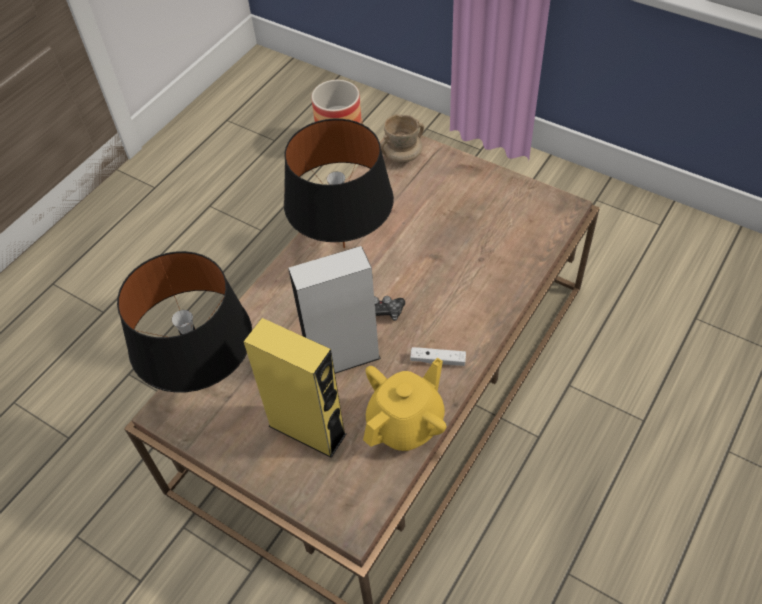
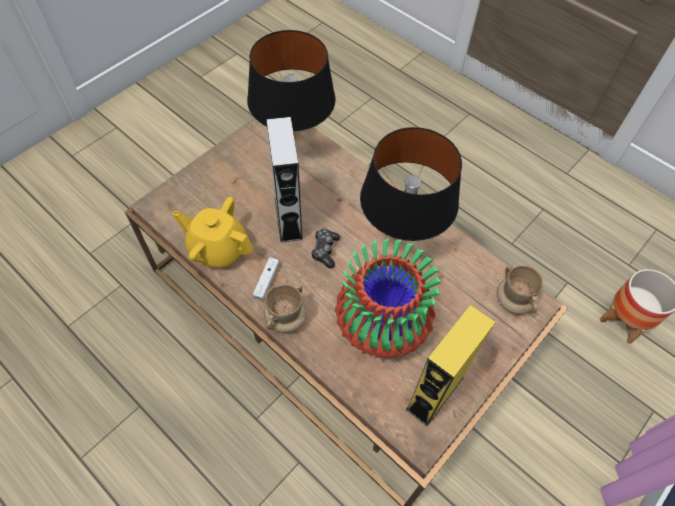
camera: 95 degrees right, 5 degrees up
yellow speaker [243,318,346,458] -> yellow speaker moved to [406,305,495,426]
yellow teapot [363,358,446,451] -> yellow teapot turned 150 degrees clockwise [172,197,253,268]
none -> beige mug [264,284,307,332]
none -> vase [335,238,441,360]

